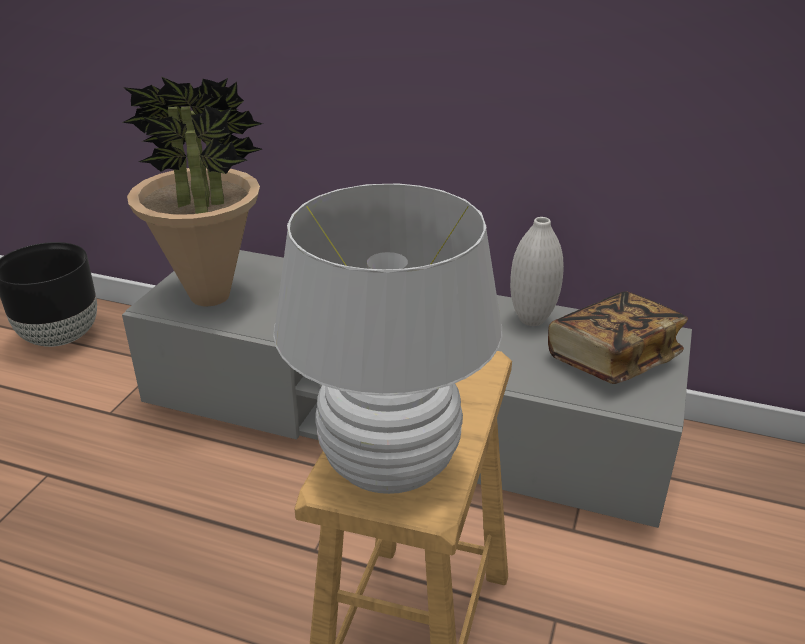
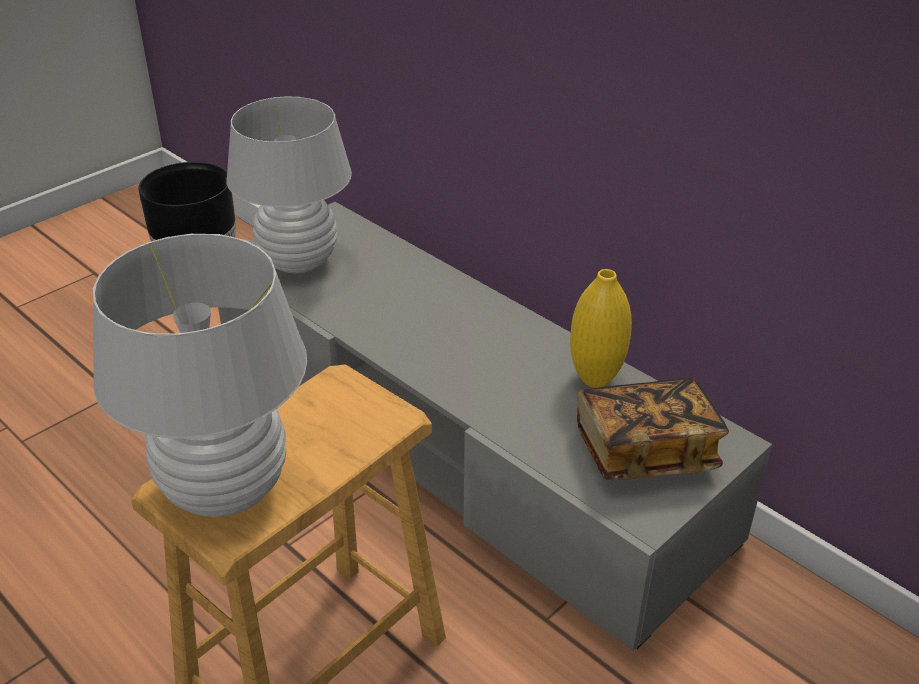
camera: 25 degrees right, 5 degrees up
potted plant [122,77,263,306] -> white table lamp [226,97,352,274]
white vase [510,217,564,326] -> yellow vase [570,269,632,388]

